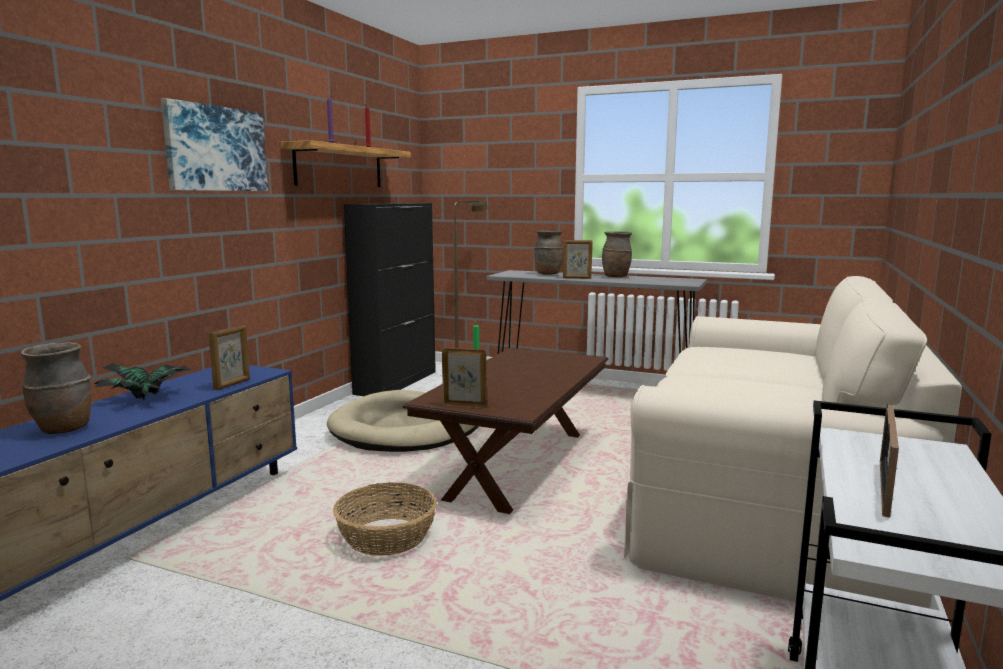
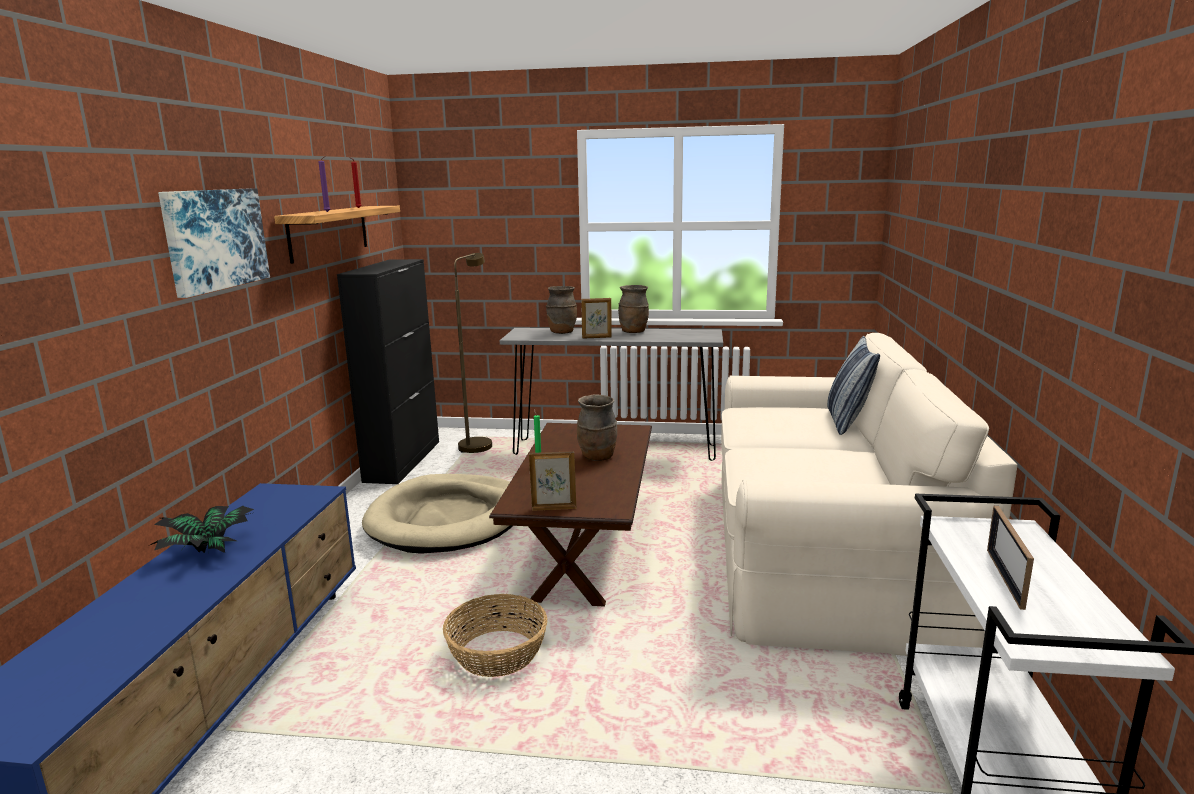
camera: 15 degrees left, 5 degrees up
brown vase [21,342,92,434] -> brown vase moved to [577,395,617,461]
picture frame [209,325,250,390] -> none
none -> pillow [827,336,880,435]

